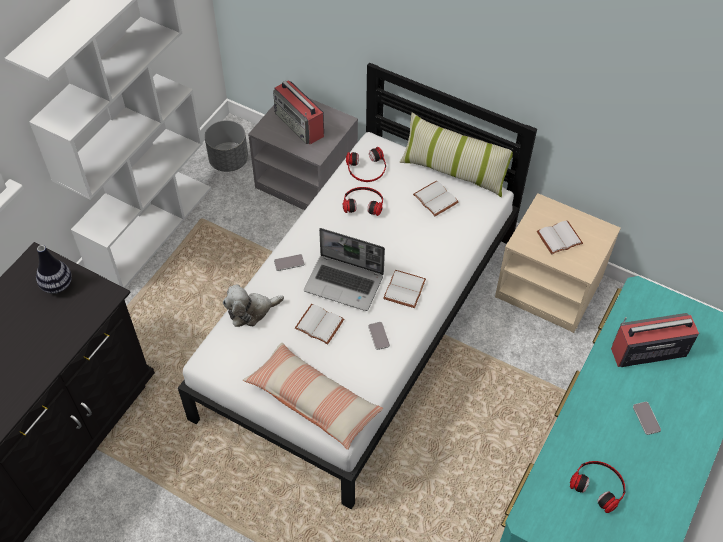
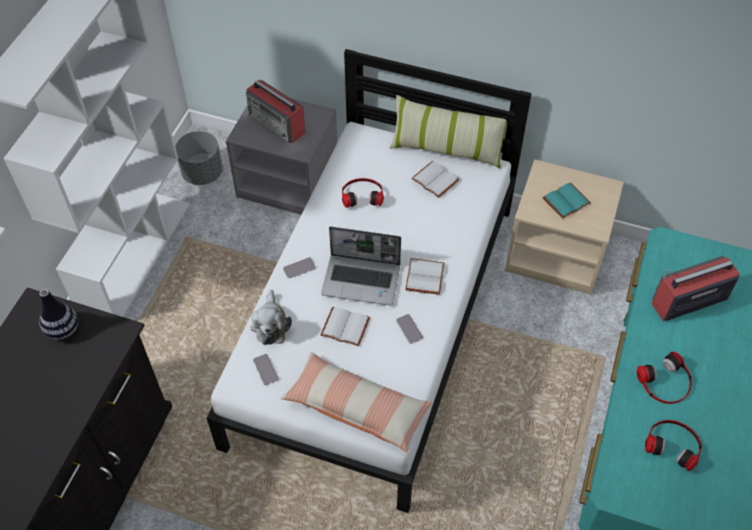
camera: 10 degrees left, 0 degrees up
plush toy [223,284,284,327] -> plush toy turned 60 degrees counterclockwise [250,290,292,345]
headphones [346,147,386,182] -> headphones moved to [637,352,692,404]
white book [537,220,583,254] -> turquoise book [542,182,591,219]
phone [633,402,661,435] -> phone moved to [253,354,279,385]

